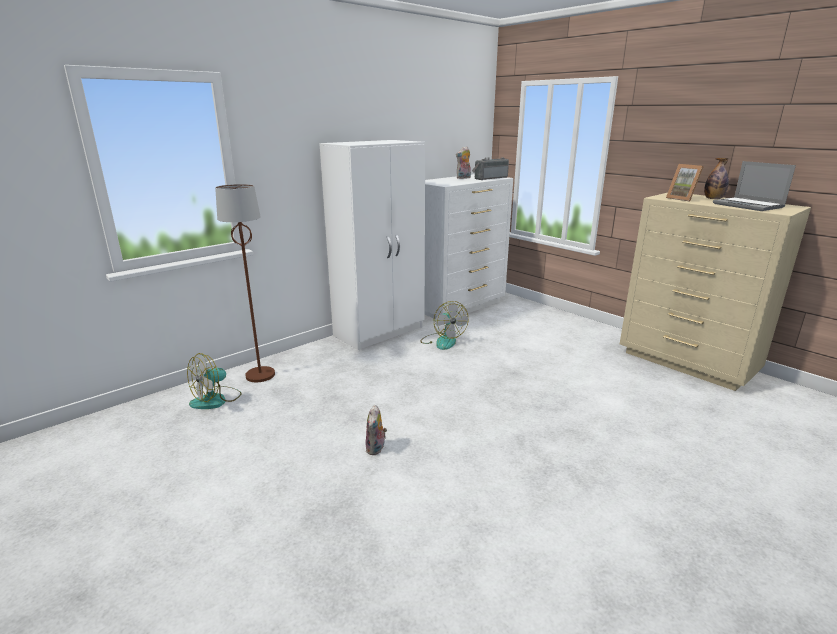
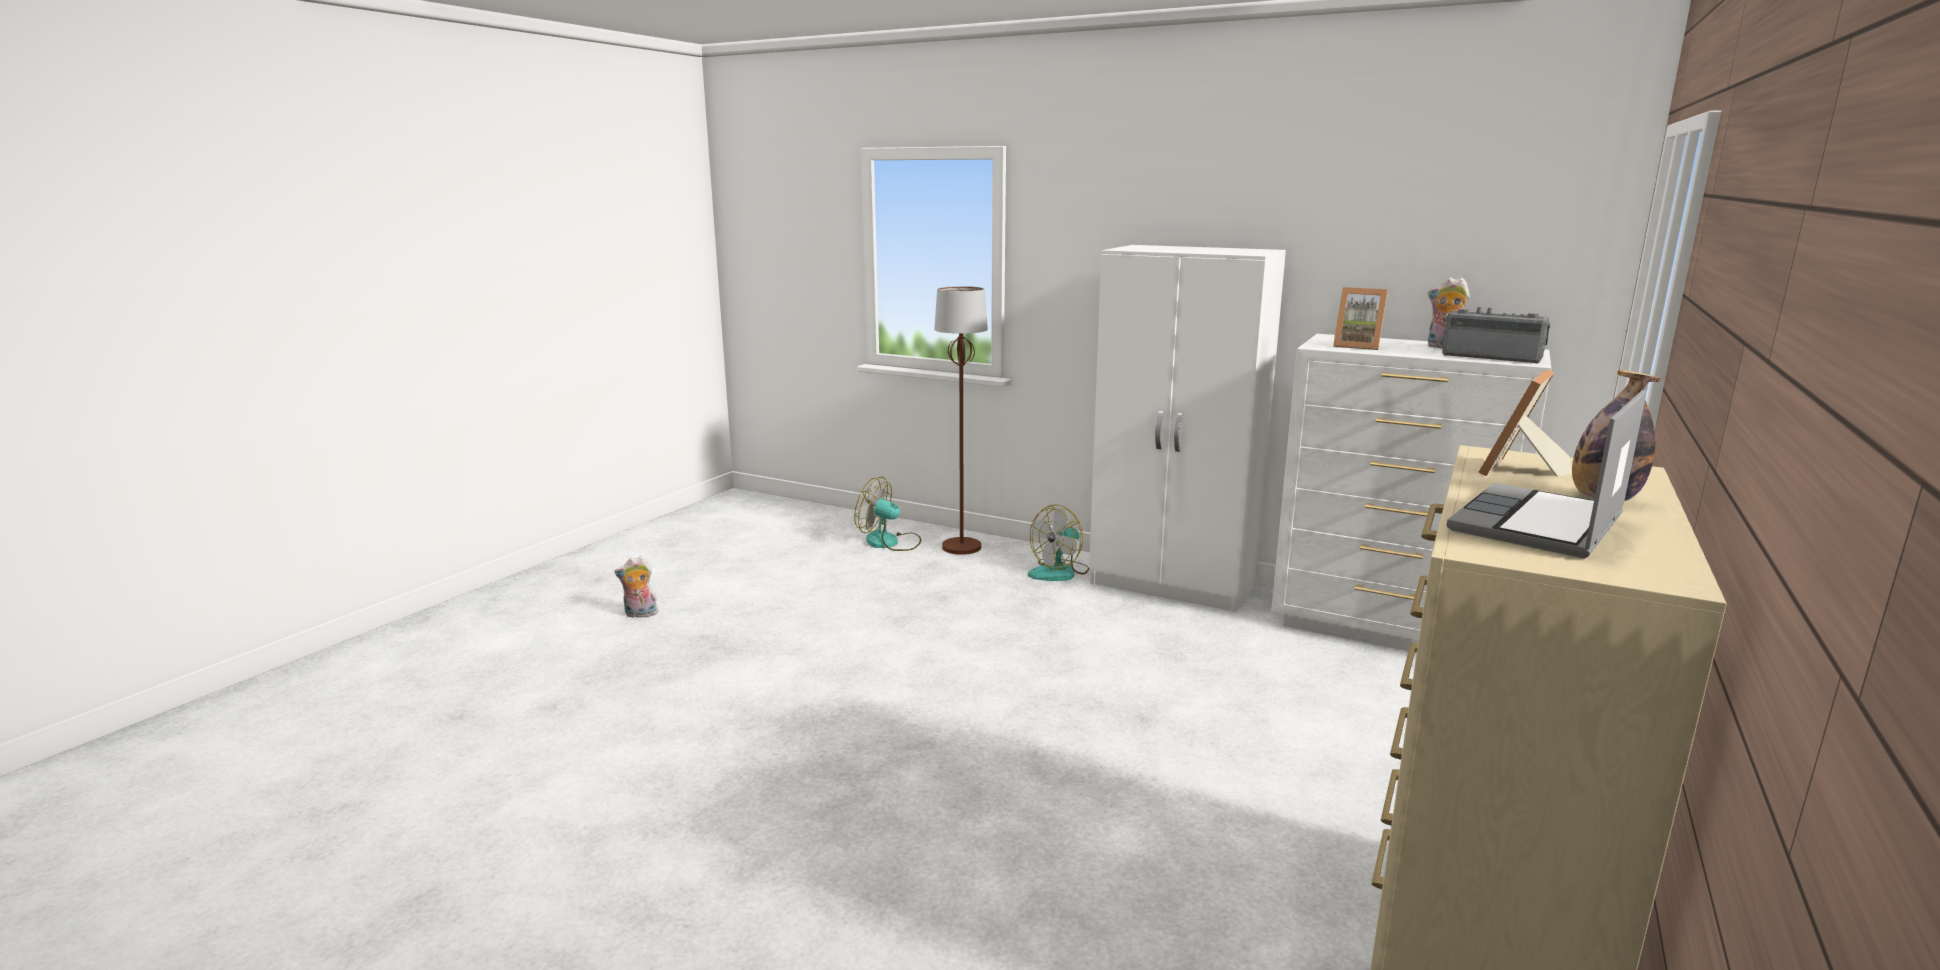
camera: 70 degrees right, 5 degrees down
plush toy [366,405,387,455] -> plush toy moved to [615,556,658,618]
fan [420,301,468,350] -> fan moved to [1028,505,1089,581]
none -> picture frame [1333,287,1388,350]

